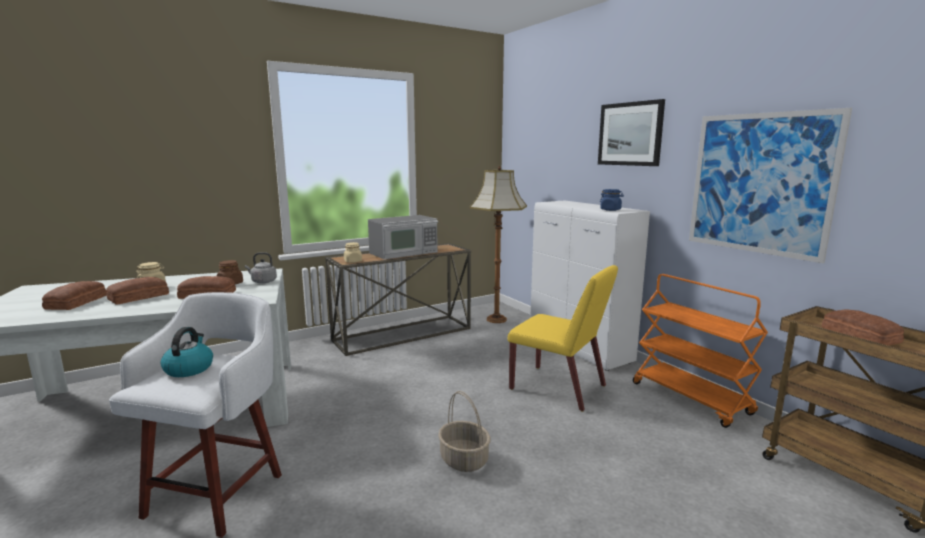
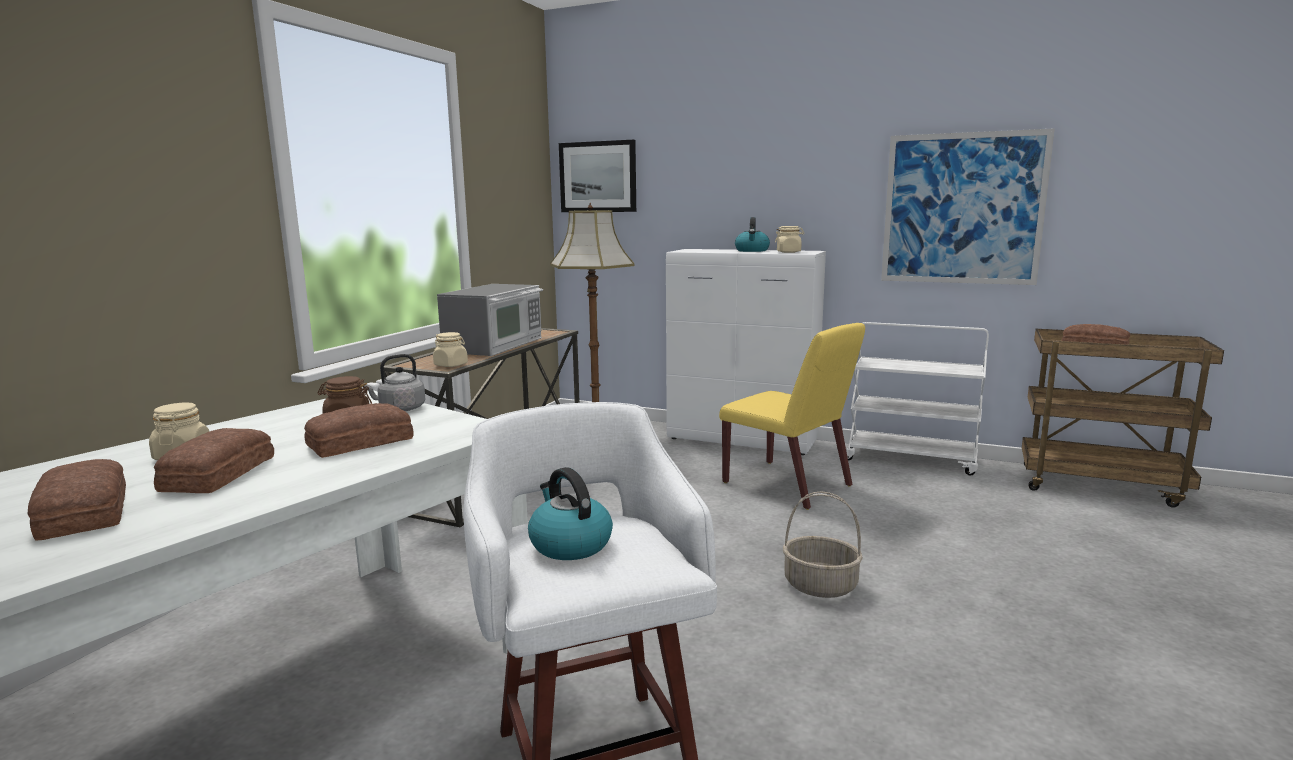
camera: 35 degrees left, 0 degrees up
yellow chair [507,265,618,412] -> yellow chair turned 45 degrees clockwise [719,323,865,510]
picture [598,99,665,166] -> picture moved to [559,140,636,212]
blue jar [600,189,624,211] -> beige jar [775,226,805,253]
orange cart [633,274,768,428] -> white cart [846,322,989,476]
none -> kettle [735,217,770,252]

